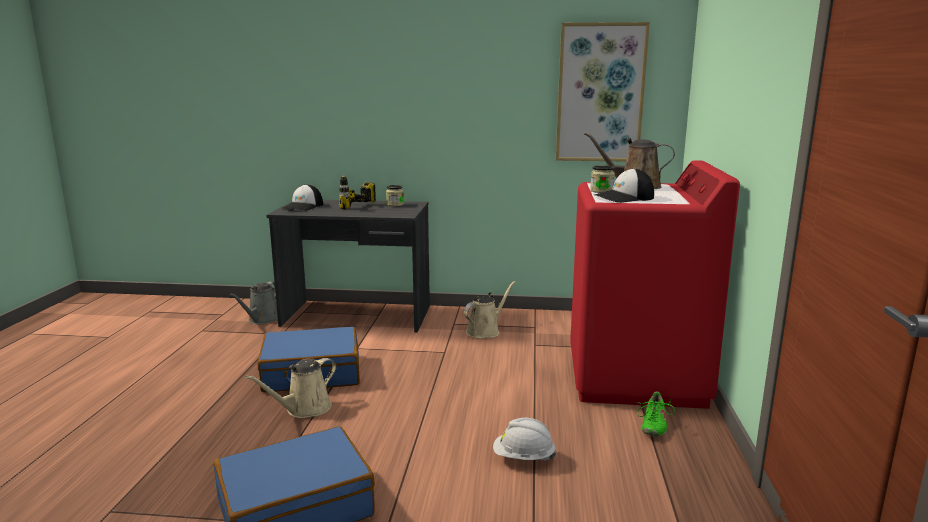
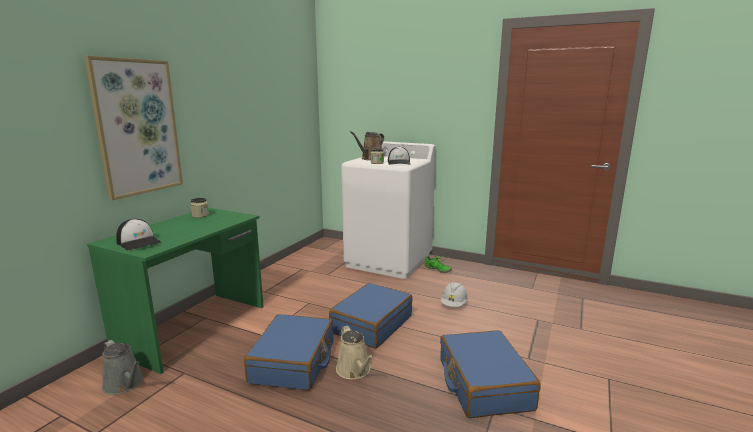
camera: 70 degrees left, 0 degrees up
grey desk [266,200,430,332] -> green desk [87,208,264,374]
power drill [339,173,376,209] -> none
beige watering can [464,281,515,339] -> none
picture [556,22,650,162] -> picture moved to [84,56,183,200]
red washing machine [570,160,740,409] -> white washing machine [341,141,436,279]
none -> blue suitcase [329,283,412,349]

